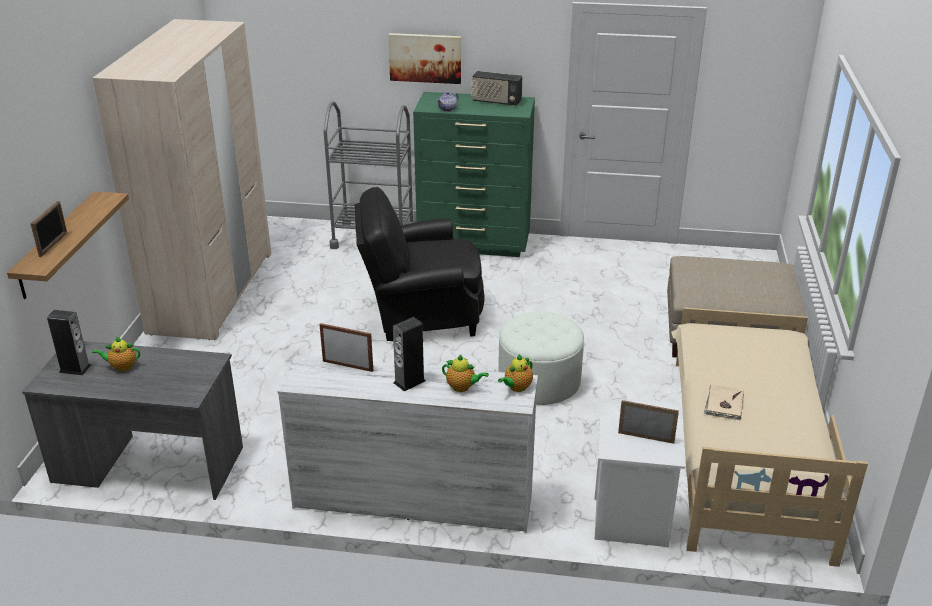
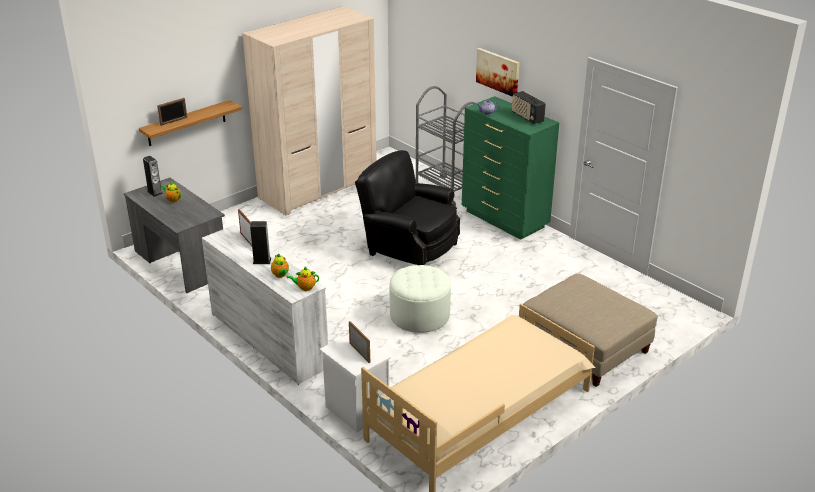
camera: 40 degrees right, 0 degrees up
beige book [704,384,744,420] -> none

